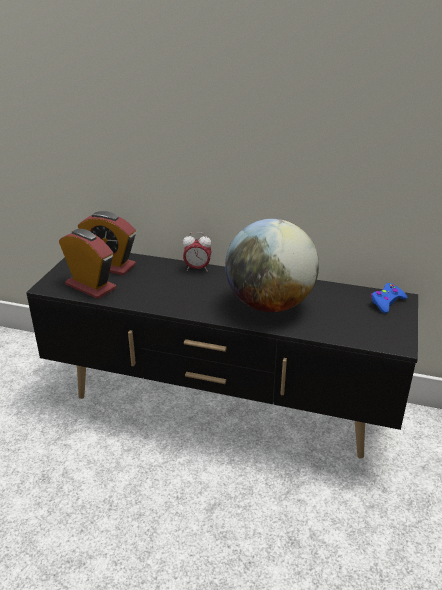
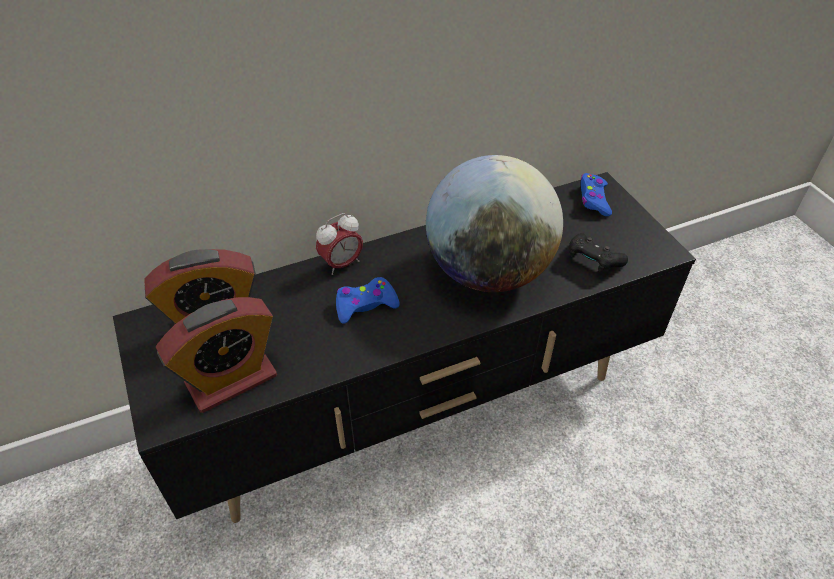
camera: 40 degrees left, 15 degrees up
alarm clock [59,229,116,299] -> alarm clock turned 150 degrees clockwise [156,297,277,413]
none -> blue game controller [336,277,400,324]
none -> black game controller [569,233,628,272]

